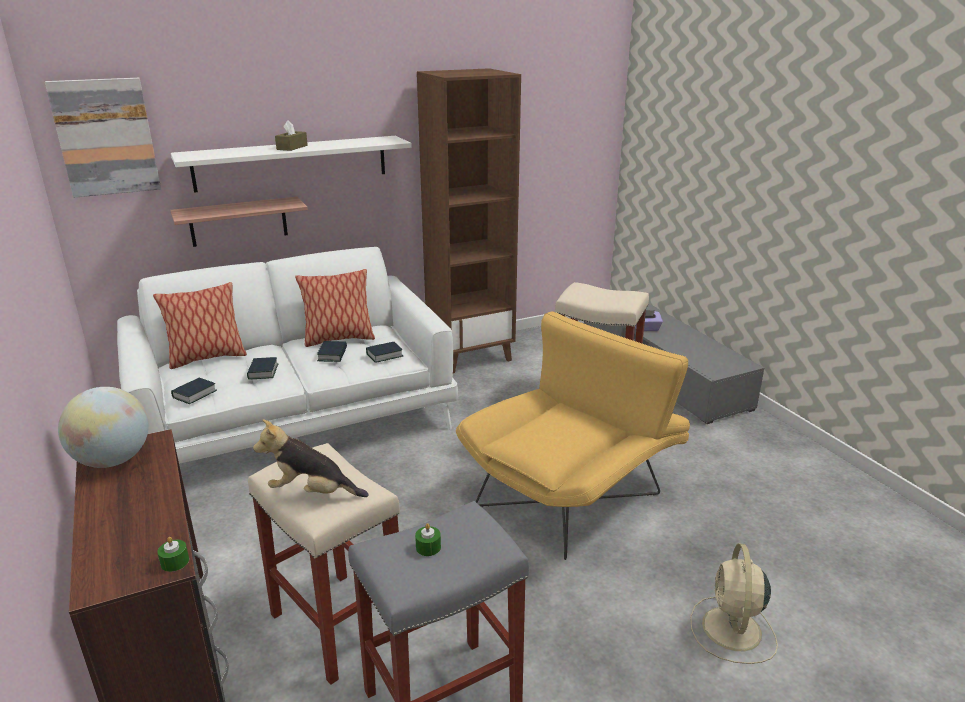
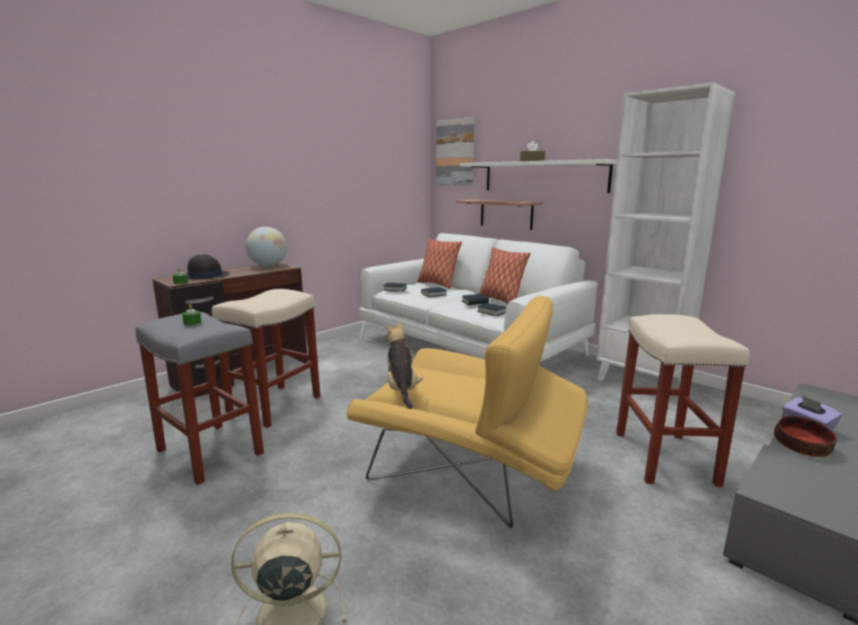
camera: 70 degrees right, 10 degrees down
plush toy [253,419,369,497] -> plush toy moved to [386,322,423,409]
brown bookcase [417,68,521,373] -> white bookcase [596,82,735,383]
none -> black hat [186,254,229,279]
none -> bowl [774,416,837,457]

